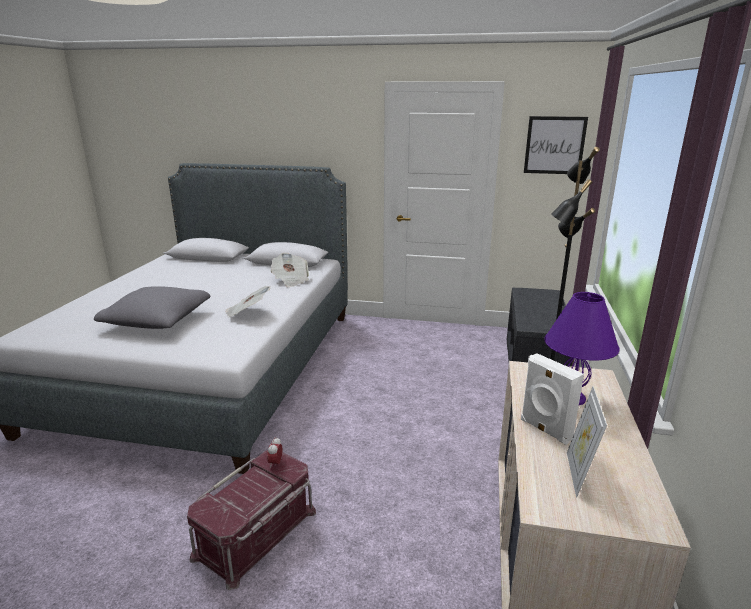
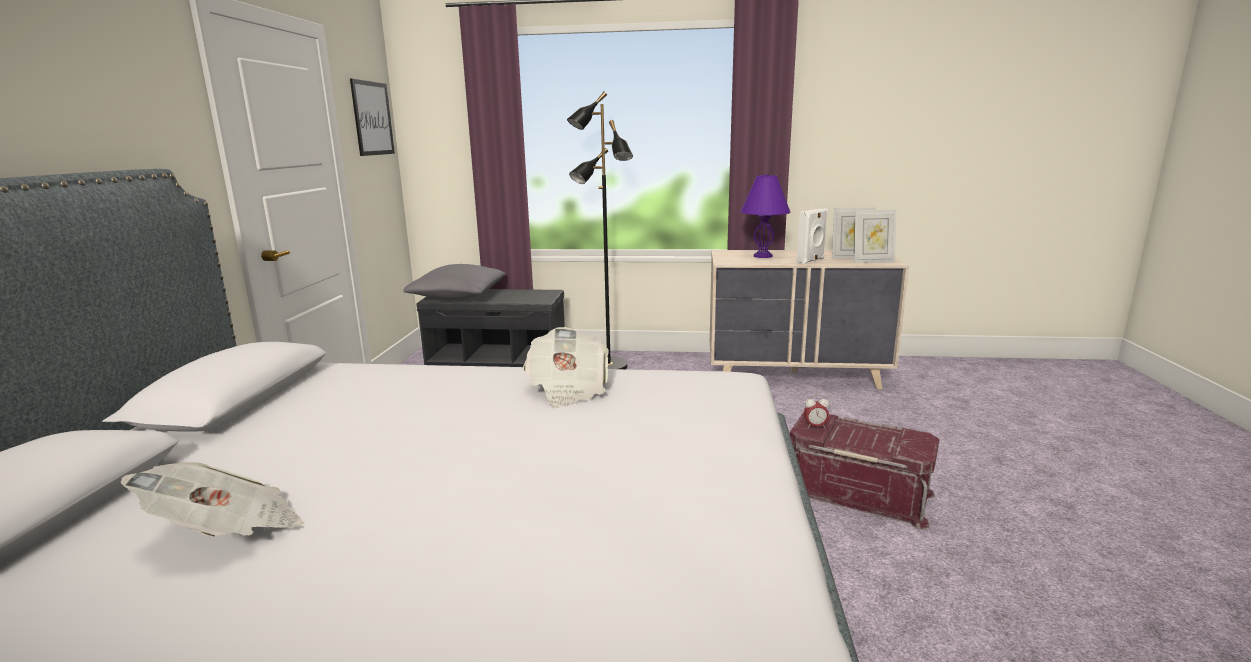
camera: 95 degrees left, 5 degrees down
grey pillow [94,286,211,329] -> grey pillow moved to [404,264,505,299]
newspaper [271,253,309,287] -> newspaper moved to [121,462,305,536]
none -> picture frame [854,210,896,263]

